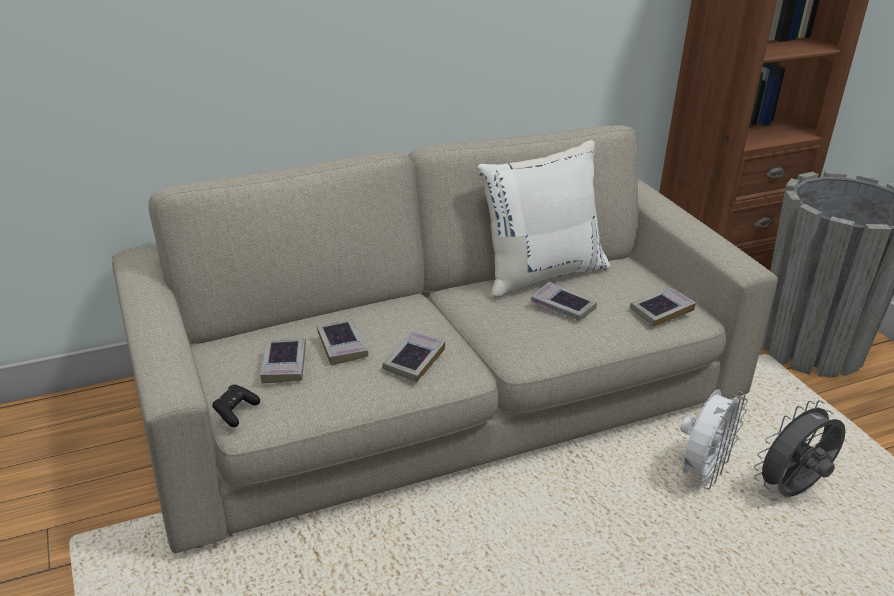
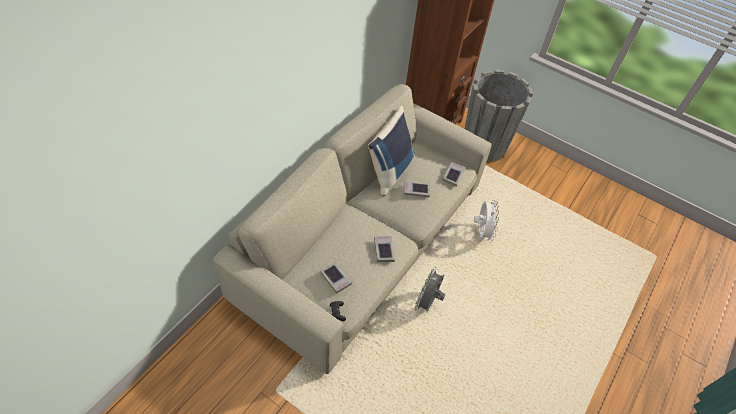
camera: 35 degrees left, 20 degrees up
book [317,319,369,365] -> none
white pillow [477,140,611,299] -> blue pillow [368,105,415,196]
grey fan [754,400,846,497] -> grey fan moved to [415,267,445,313]

